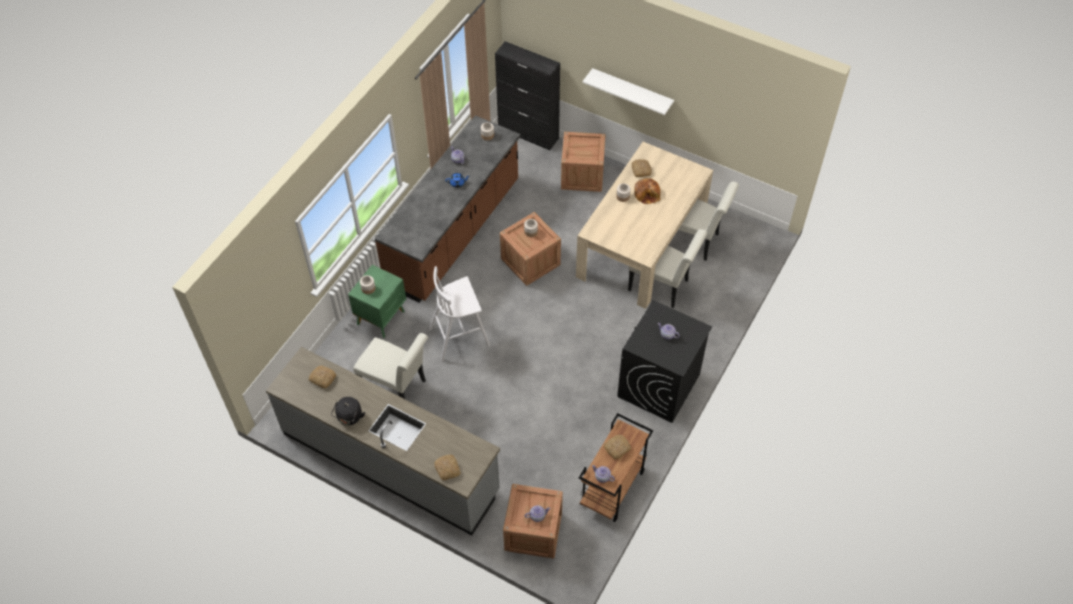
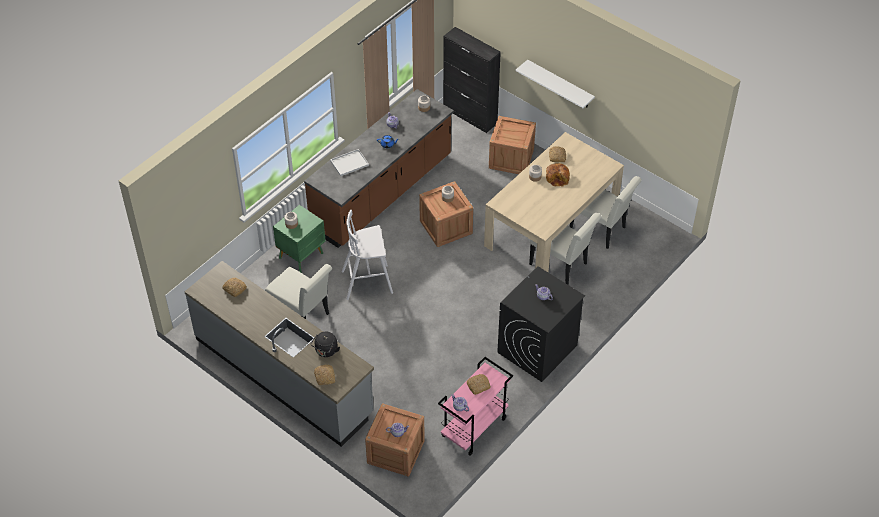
camera: 10 degrees right, 5 degrees down
black kettle [331,397,365,425] -> black kettle moved to [311,332,340,357]
brown cart [579,413,653,522] -> pink cart [438,357,513,455]
none -> white tray [330,149,369,176]

